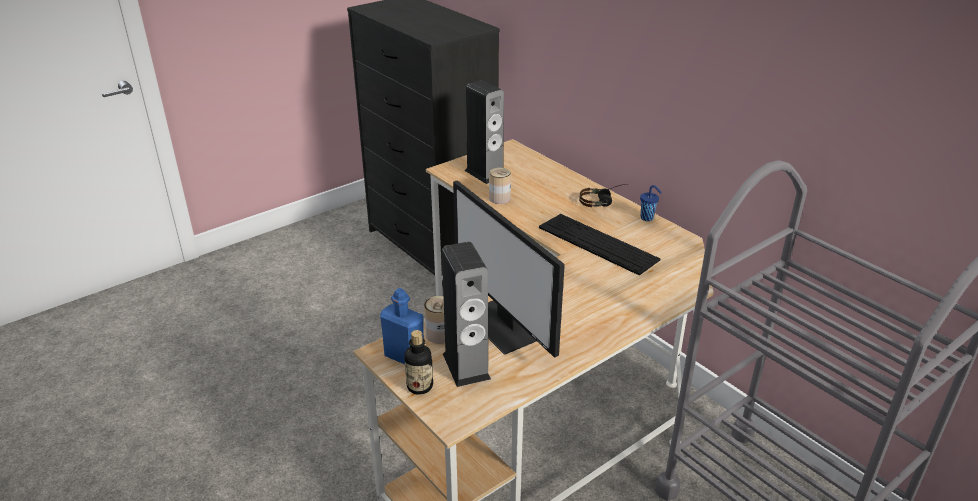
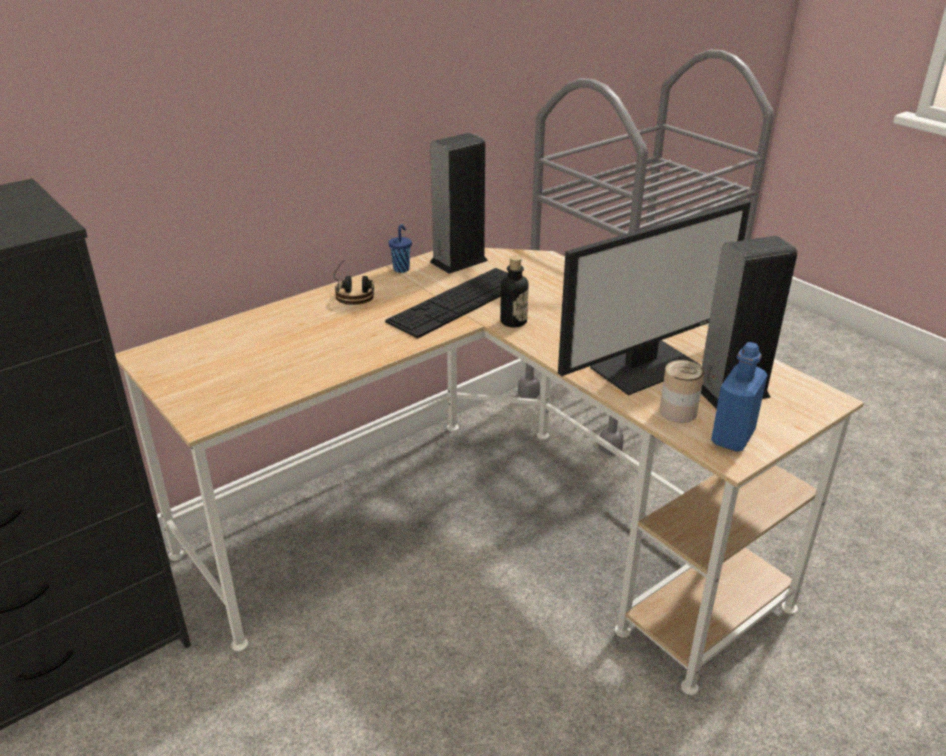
camera: 90 degrees left, 0 degrees up
bottle [404,330,433,395] -> bottle moved to [500,256,529,328]
speaker [465,80,504,184] -> speaker moved to [430,133,488,274]
can [489,168,511,204] -> none

